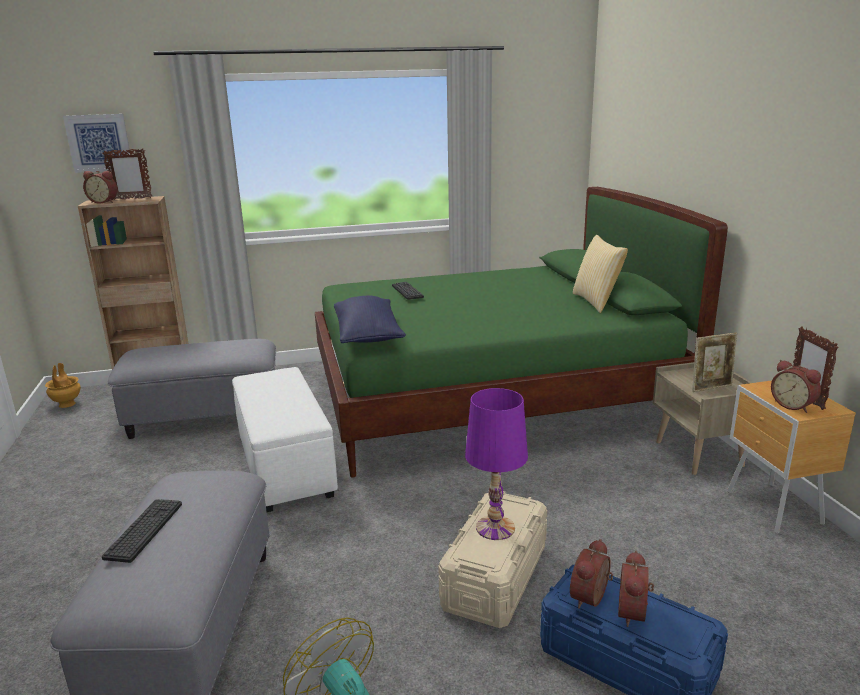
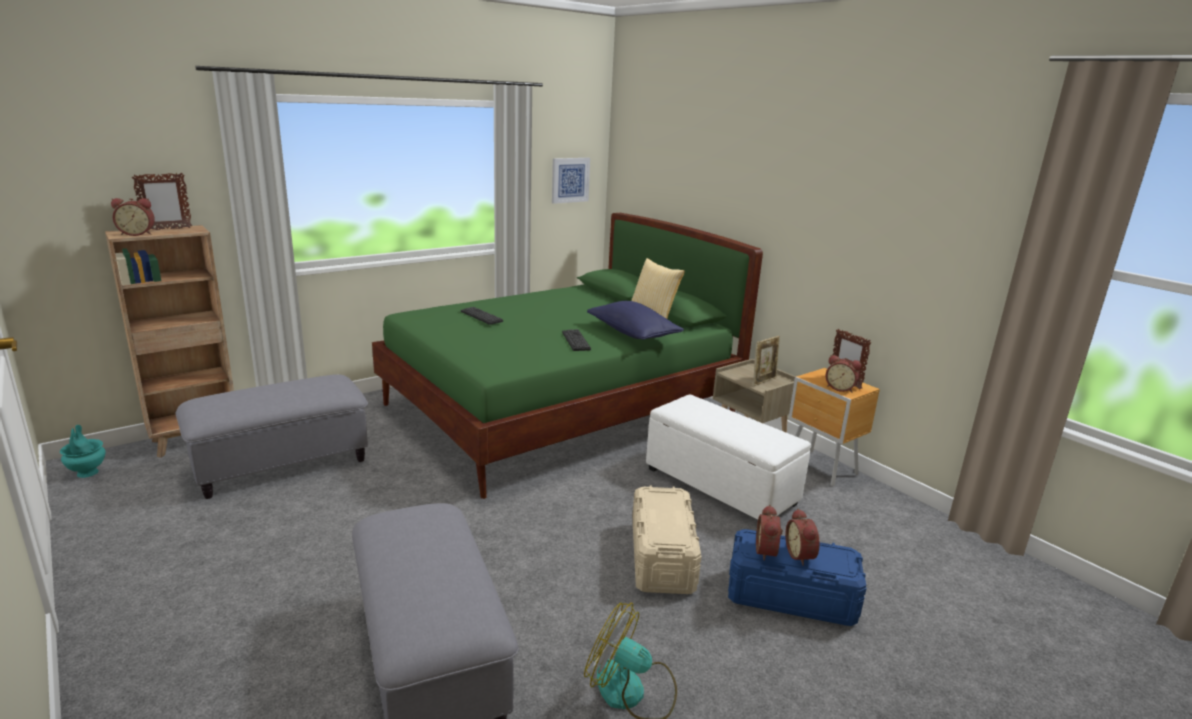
camera: 25 degrees left, 0 degrees up
brown vase [45,363,81,408] -> turquoise vase [60,425,106,478]
picture [63,114,130,173] -> picture moved to [552,158,590,204]
keyboard [102,499,182,563] -> keyboard moved to [562,329,591,351]
white ottoman [232,367,338,512] -> white ottoman moved to [646,394,811,520]
blue pillow [334,296,406,343] -> blue pillow moved to [587,301,684,340]
purple table lamp [465,388,528,540] -> none

